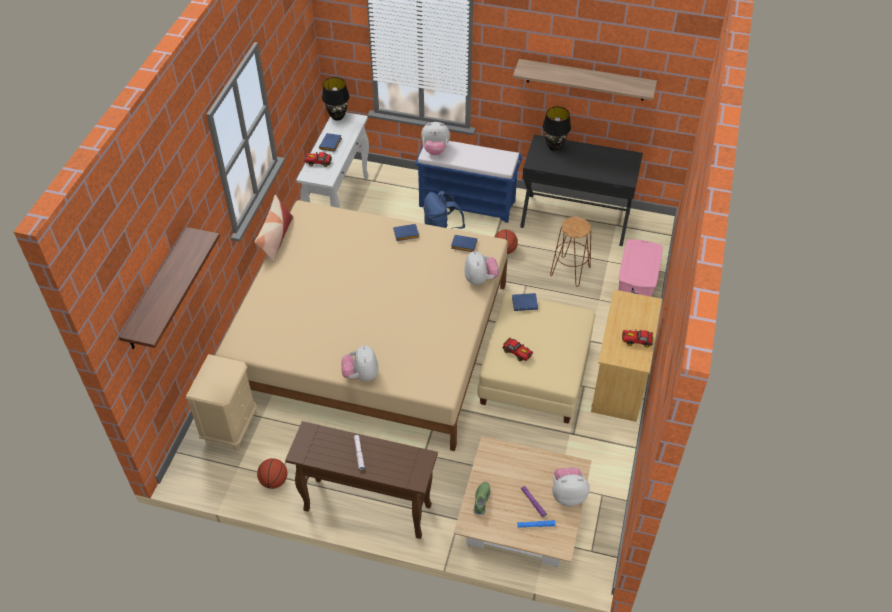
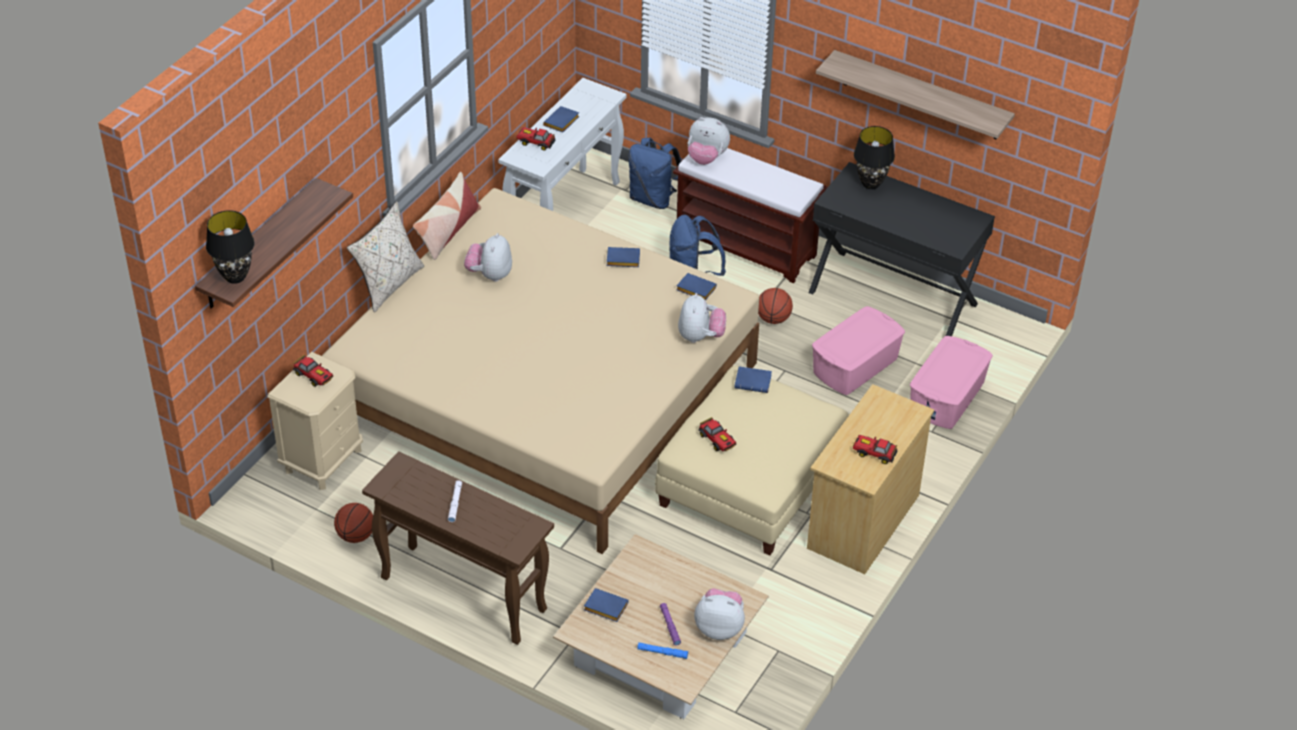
camera: 15 degrees right, 5 degrees down
black table lamp [322,77,349,121] -> black table lamp moved to [206,210,255,284]
plush toy [341,345,379,381] -> plush toy moved to [464,233,512,282]
blue bench [415,141,522,223] -> brown bench [673,148,828,283]
shoe [474,482,491,515] -> blue book [584,588,629,622]
brown stool [550,217,591,287] -> pink storage box [812,306,905,395]
none -> toy car [293,355,333,387]
none -> beige pillow [347,201,424,312]
none -> blue backpack [629,138,681,209]

